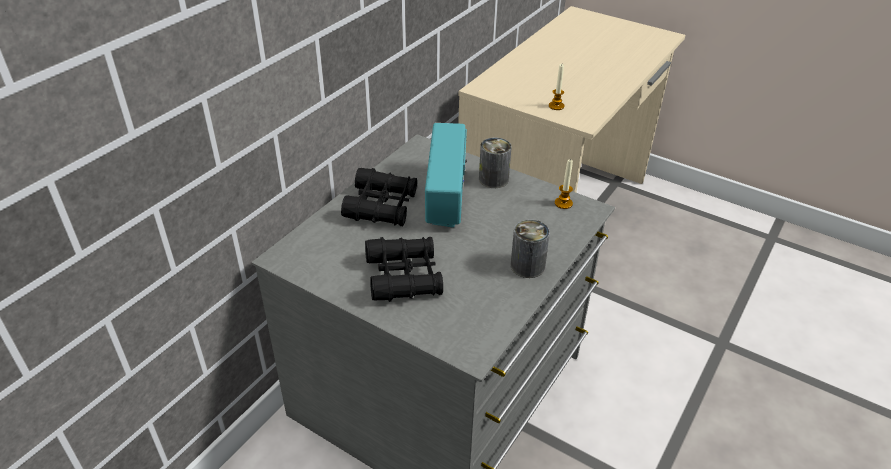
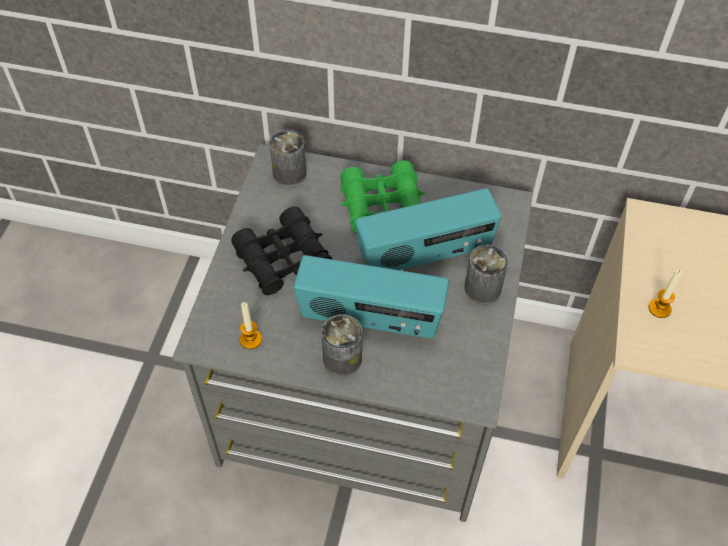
camera: 70 degrees right, 15 degrees up
black binoculars [341,168,417,226] -> green binoculars [340,160,424,233]
candle [555,159,573,209] -> candle moved to [240,302,262,349]
none -> can [269,130,307,186]
none -> radio [294,255,449,339]

